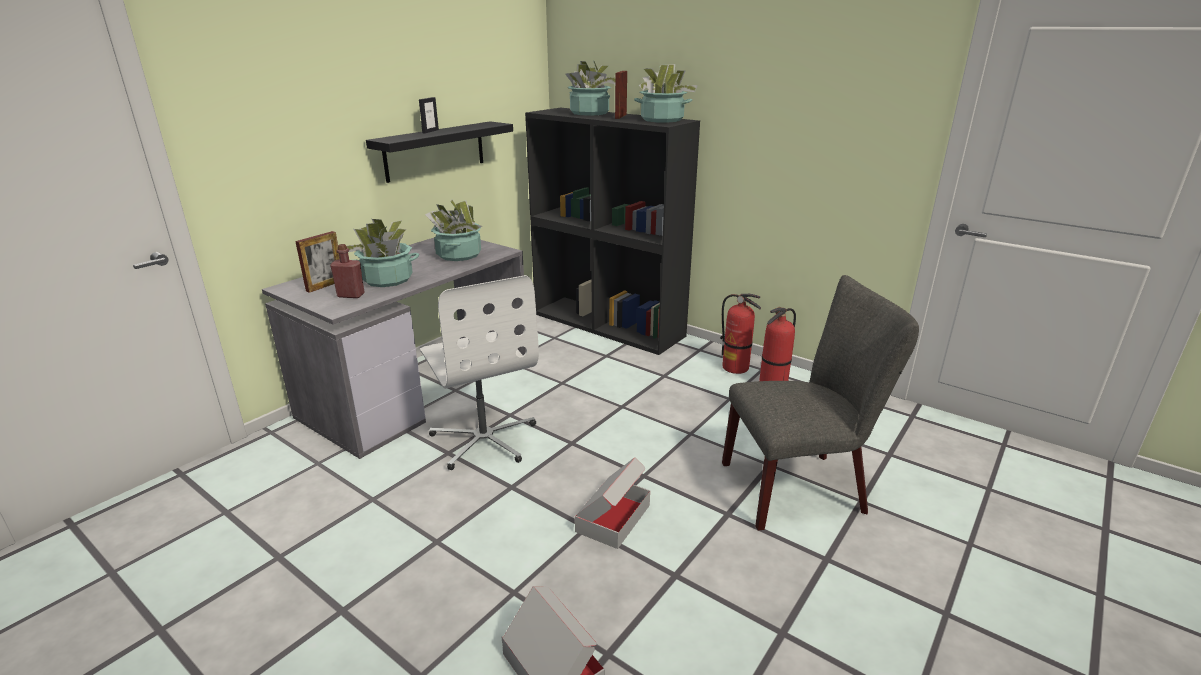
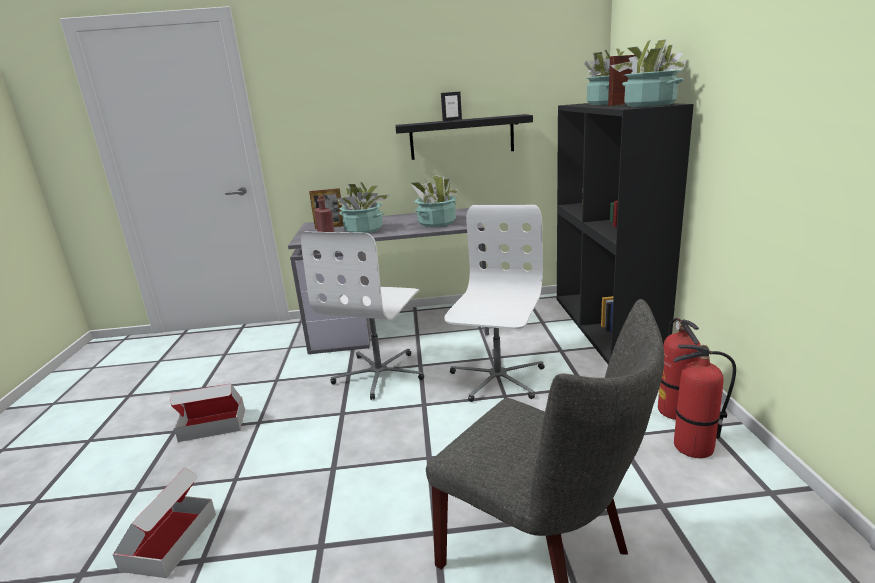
camera: 50 degrees right, 5 degrees down
cardboard box [575,457,650,549] -> cardboard box moved to [170,384,245,442]
none -> white office chair [444,205,545,402]

